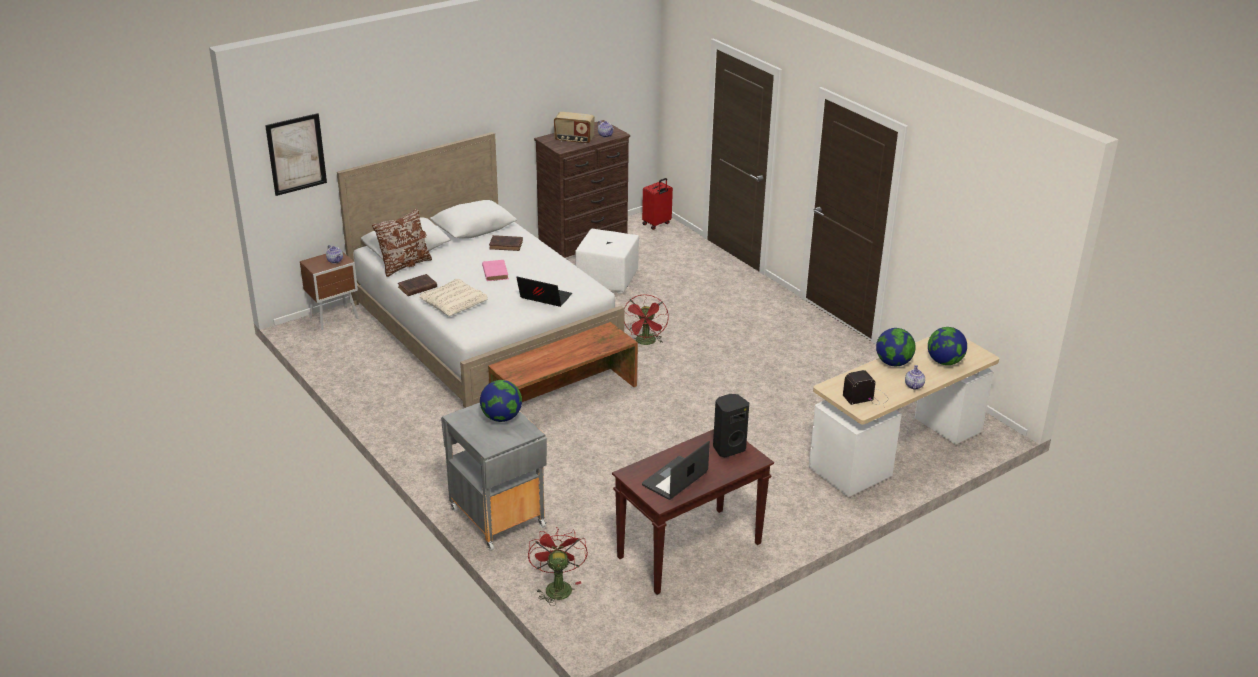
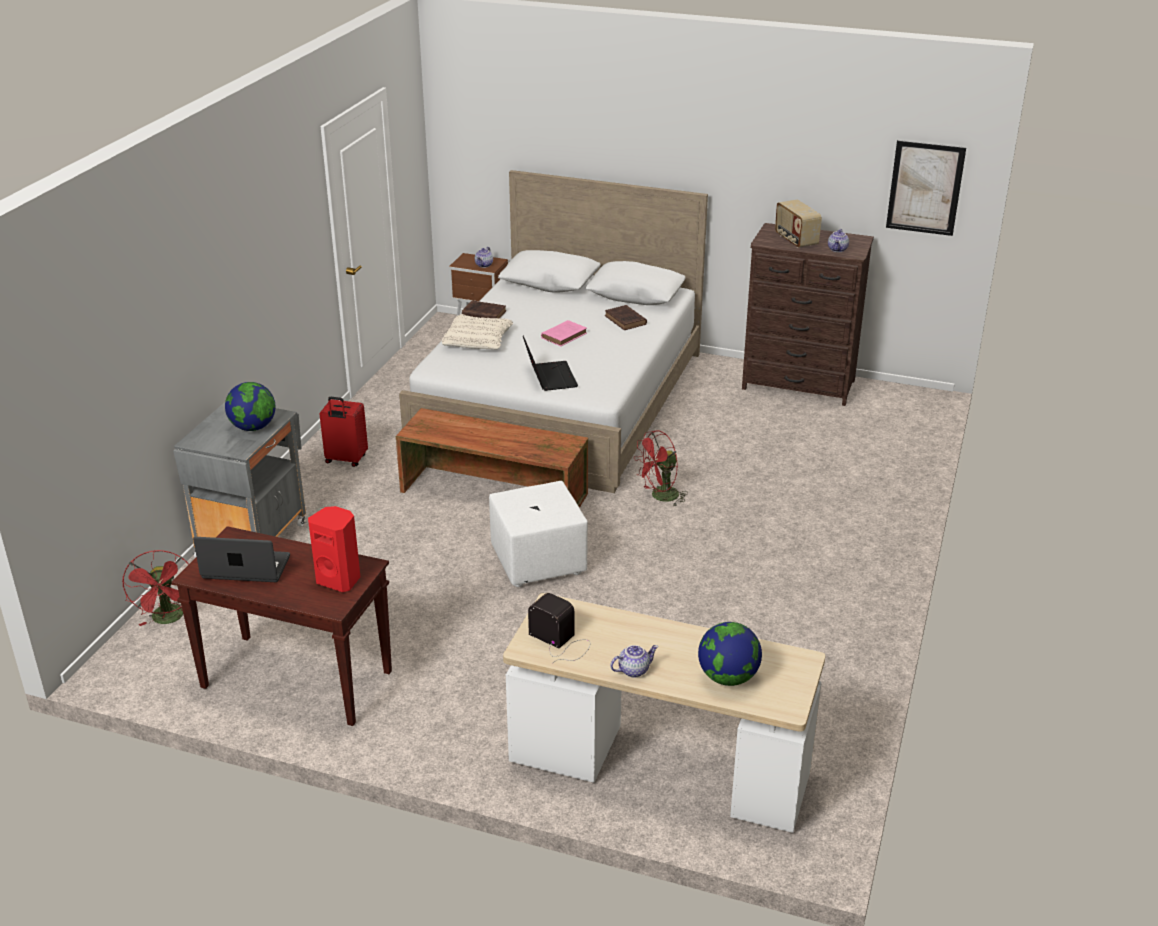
camera: 55 degrees right, 0 degrees up
picture [265,113,327,196] -> picture moved to [886,140,966,236]
brown pillow [372,209,432,277] -> none
red fan [528,527,588,606] -> red fan turned 120 degrees clockwise [122,550,189,626]
white ottoman [575,229,639,294] -> white ottoman moved to [489,481,588,587]
red suitcase [642,178,673,230] -> red suitcase moved to [320,397,368,467]
black speaker [713,394,749,458] -> red speaker [308,506,361,592]
globe [876,328,916,366] -> none

